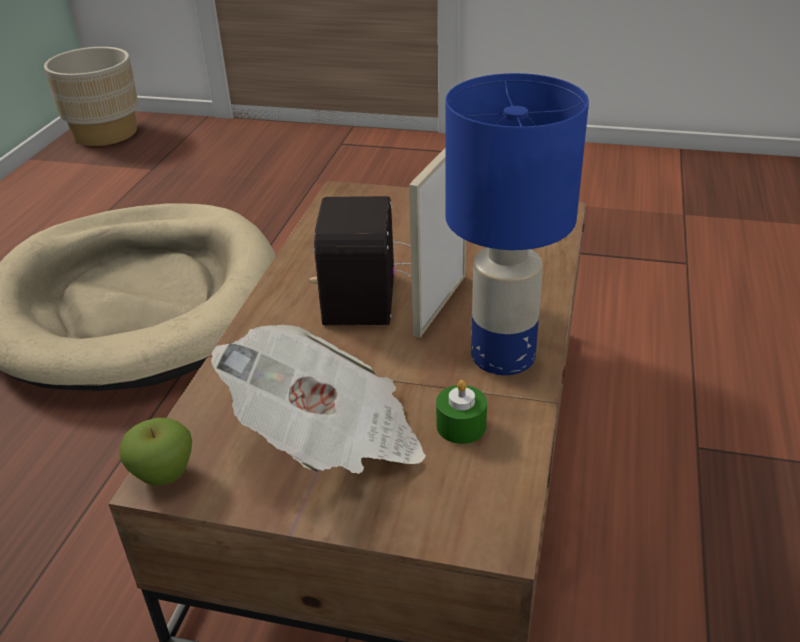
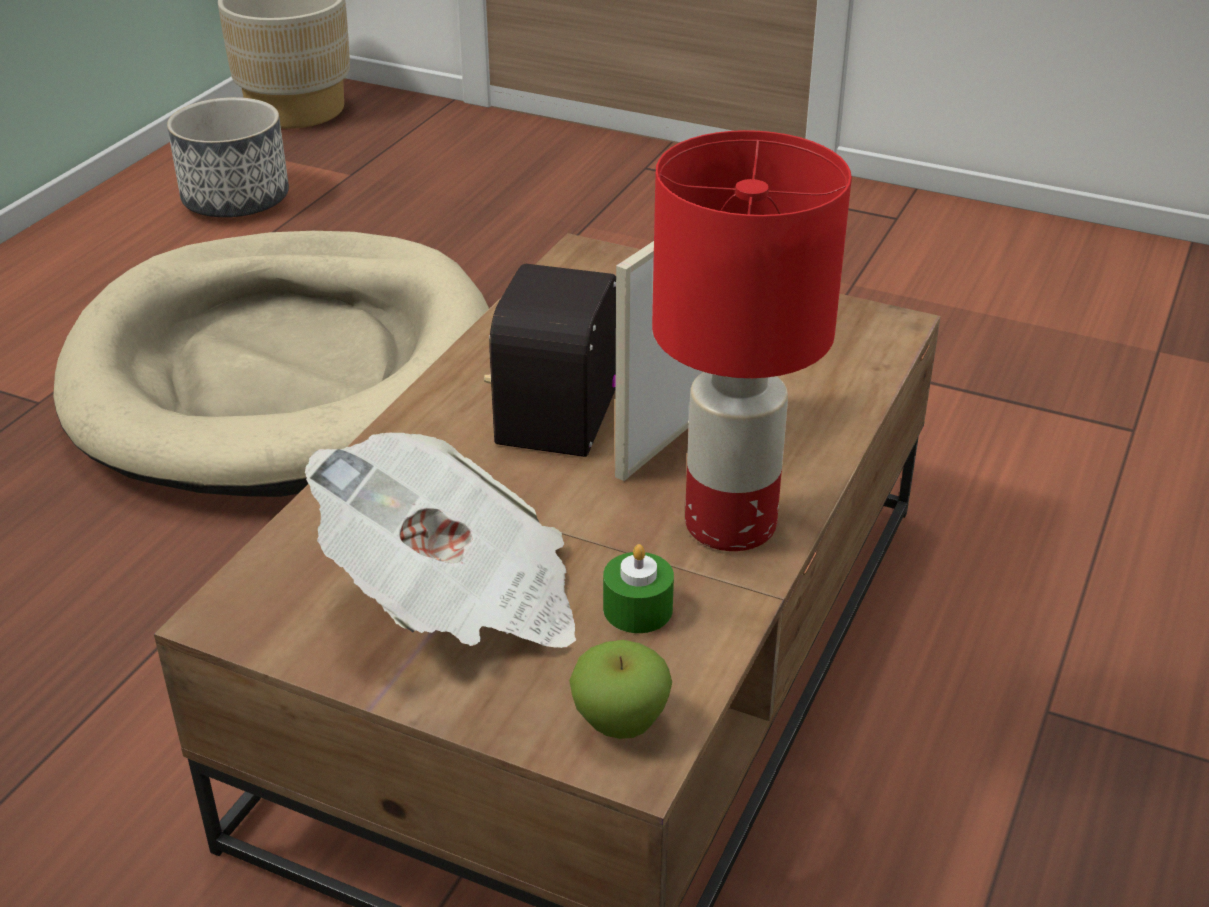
camera: 10 degrees right, 0 degrees up
apple [119,418,192,485] -> apple moved to [569,640,672,739]
blue table lamp [445,73,589,375] -> red table lamp [652,130,852,551]
none -> planter [167,97,289,217]

